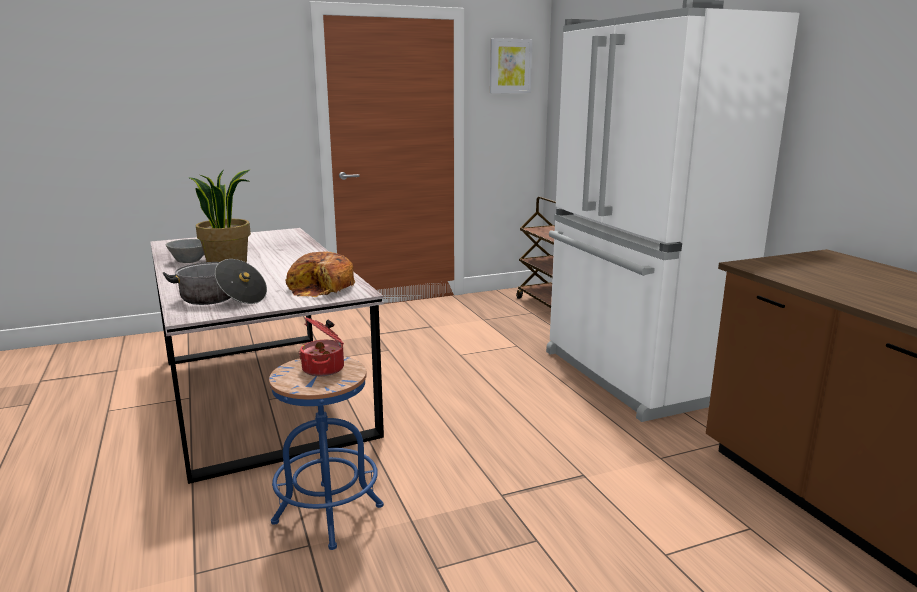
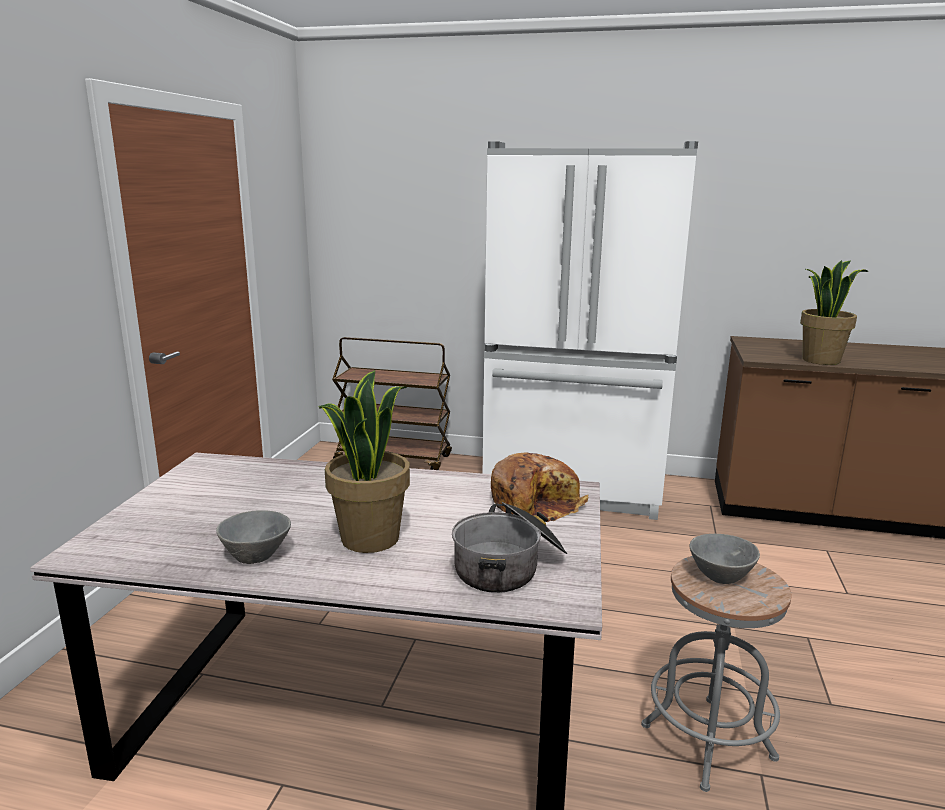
camera: 55 degrees left, 0 degrees up
blue stool [269,357,384,550] -> grey stool [641,556,792,792]
cooking pot [299,317,344,376] -> grey bowl [690,534,760,584]
picture [490,38,532,93] -> none
none -> potted plant [800,260,869,365]

